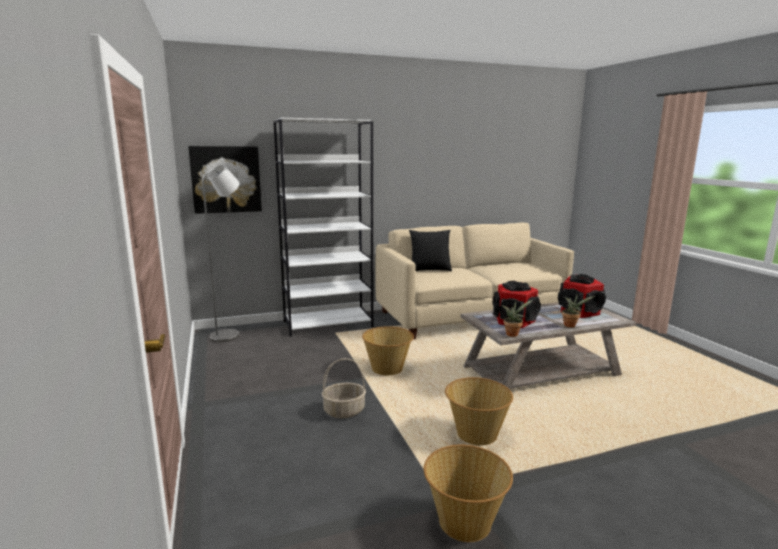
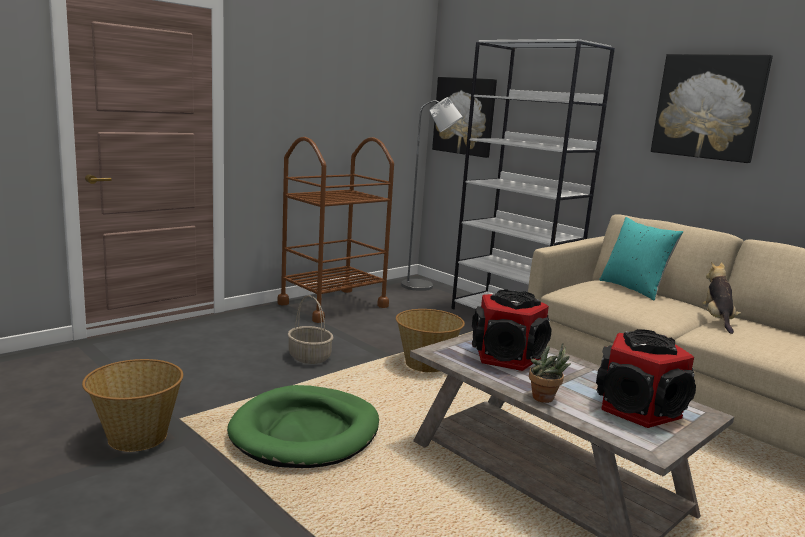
camera: 65 degrees right, 0 degrees up
black pillow [409,230,452,271] -> turquoise pillow [599,217,683,300]
basket [445,377,513,445] -> green dog bed [227,385,379,468]
potted plant [501,300,533,337] -> none
none -> brown cart [277,137,394,323]
none -> picture [651,54,773,163]
none -> plush toy [702,262,741,334]

